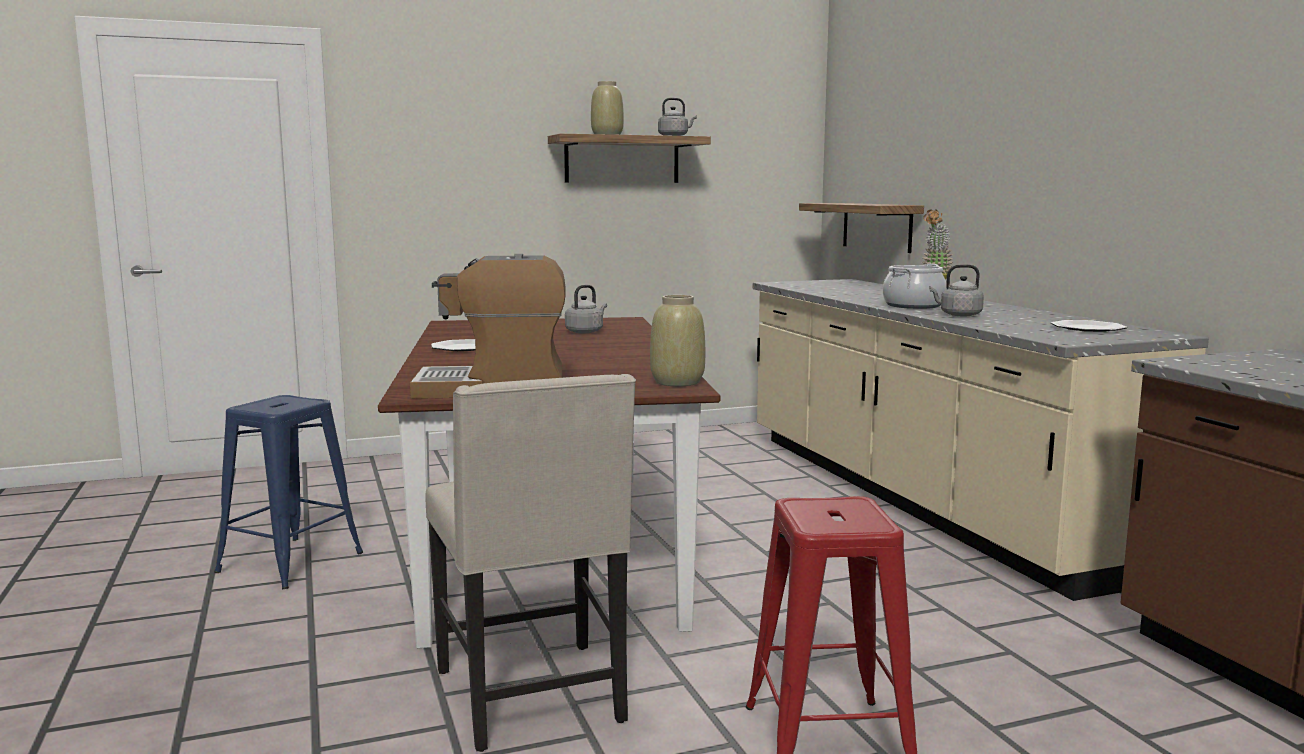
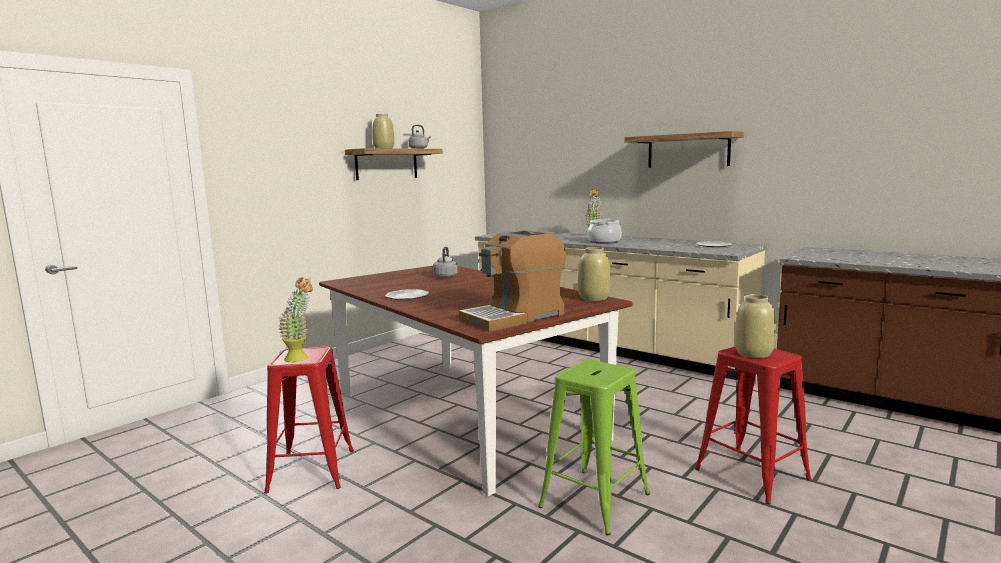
camera: 30 degrees left, 0 degrees up
blue stool [214,395,363,589] -> red stool [264,347,354,494]
beige chair [425,374,636,752] -> green stool [538,359,650,535]
shelf [799,203,924,253] -> shelf moved to [624,131,744,168]
grey kettle [929,264,984,316] -> none
none -> potted plant [277,277,313,362]
none -> beige vase [734,294,776,358]

